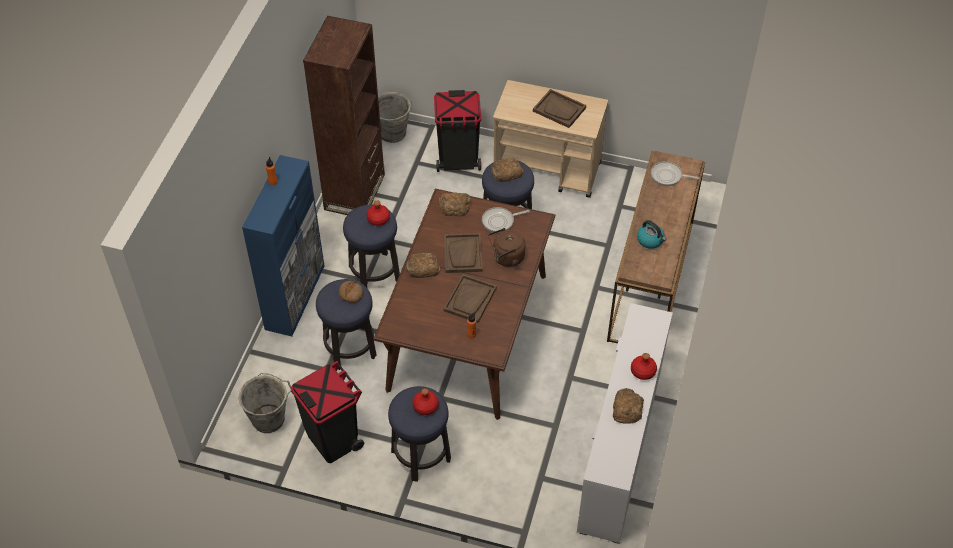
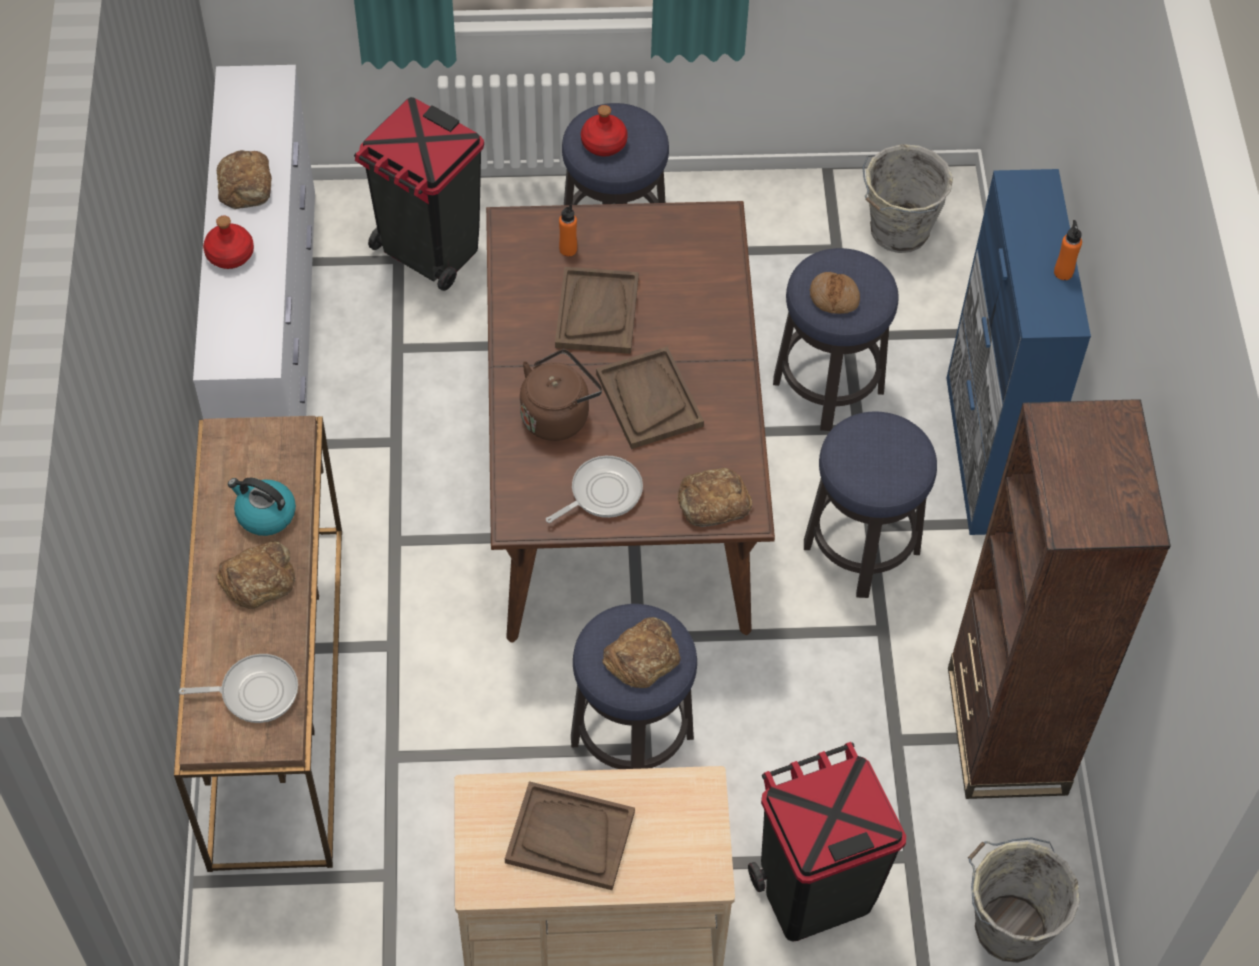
camera: 160 degrees right, 5 degrees up
black trash can [291,361,364,463] -> black trash can moved to [354,97,484,291]
red bottle [366,201,390,226] -> none
bread [406,253,440,278] -> bread moved to [216,541,296,609]

